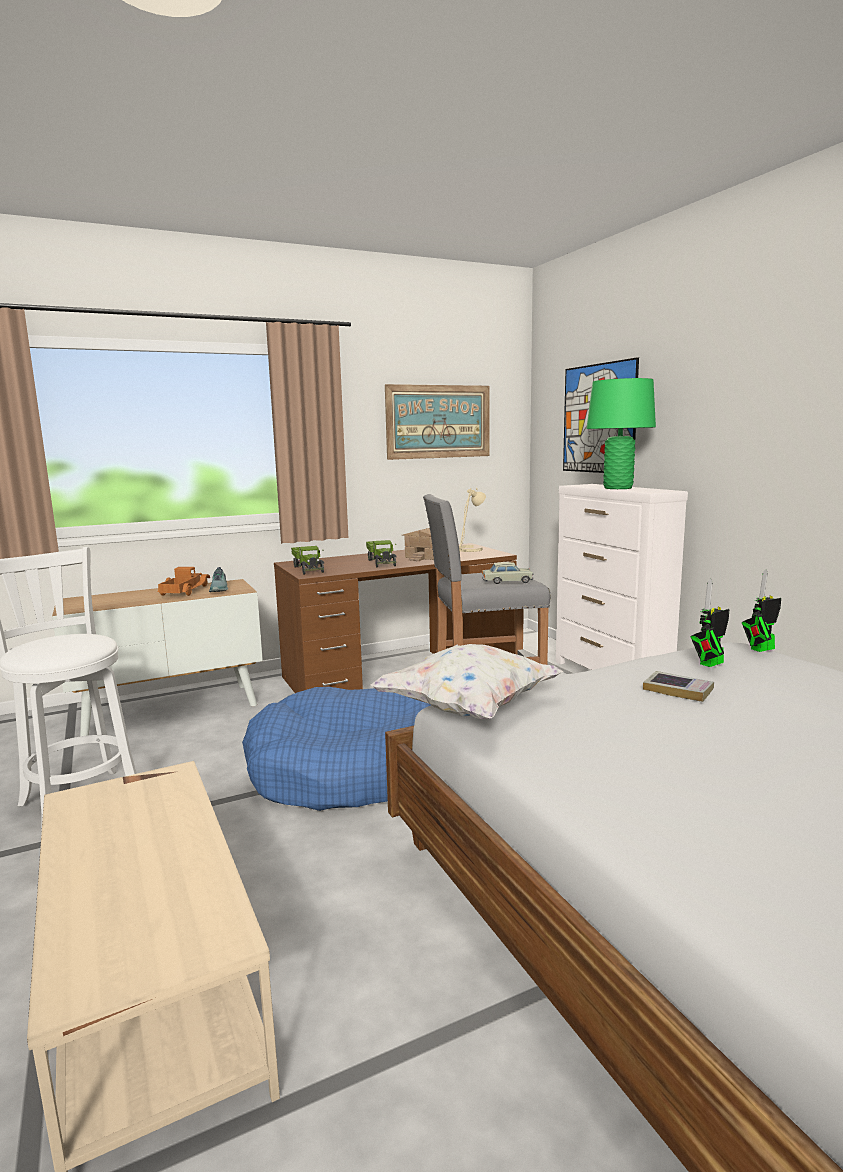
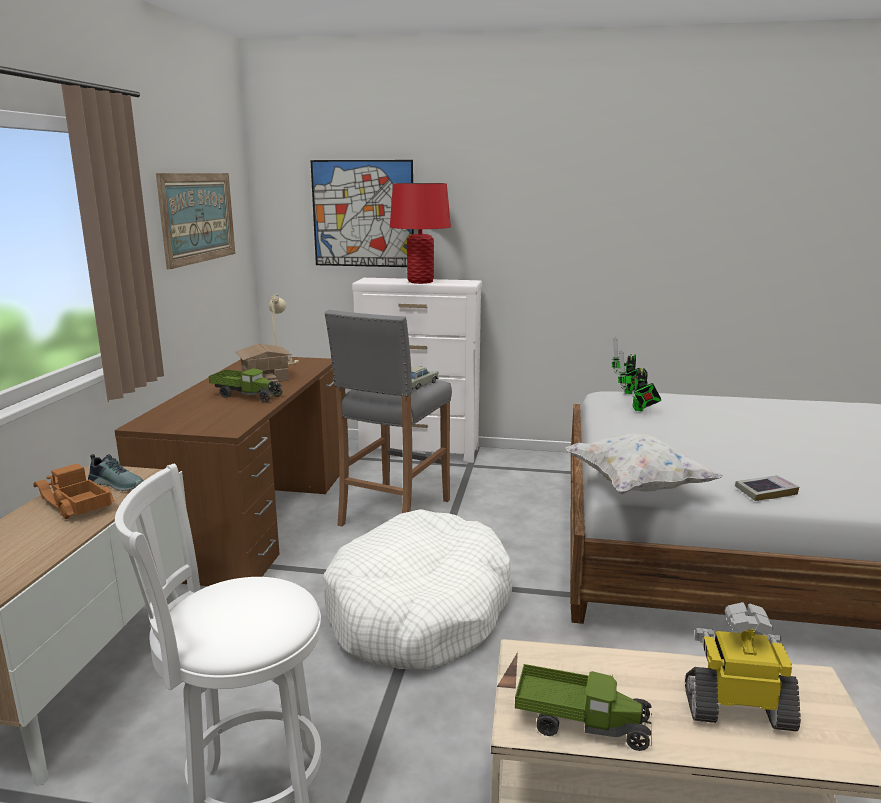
camera: 55 degrees left, 5 degrees up
blue dog bed [242,687,431,811] -> white dog bed [323,509,513,669]
toy truck [291,546,324,575] -> toy truck moved to [515,664,652,751]
green table lamp [586,378,656,489] -> red table lamp [390,183,451,284]
book [643,671,714,702] -> book moved to [735,475,799,501]
none -> toy robot [685,602,801,731]

